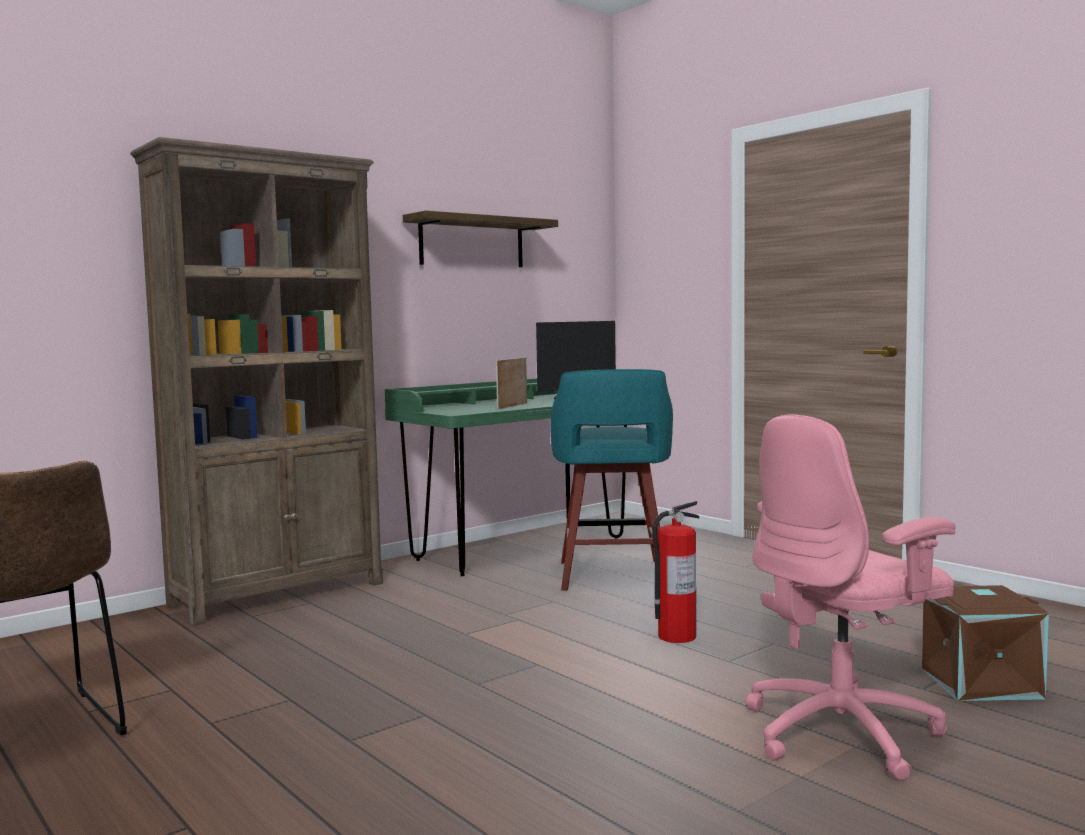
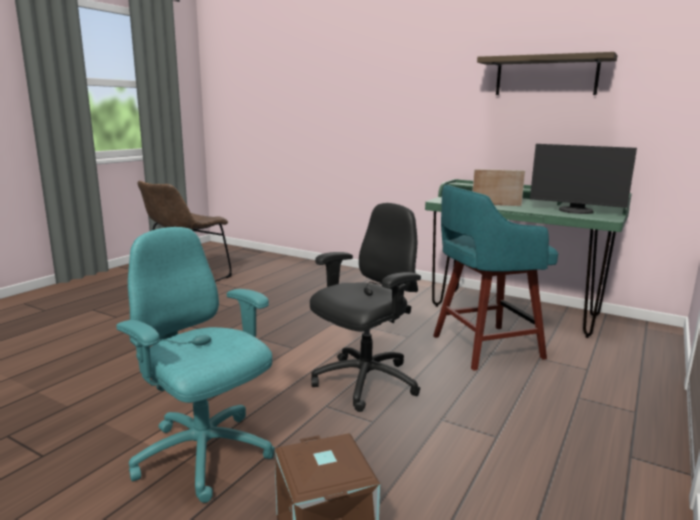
camera: 70 degrees right, 10 degrees up
brown bookcase [130,137,383,626] -> none
fire extinguisher [652,501,699,643] -> black office chair [310,203,421,412]
pink office chair [745,415,956,780] -> turquoise office chair [116,227,275,503]

